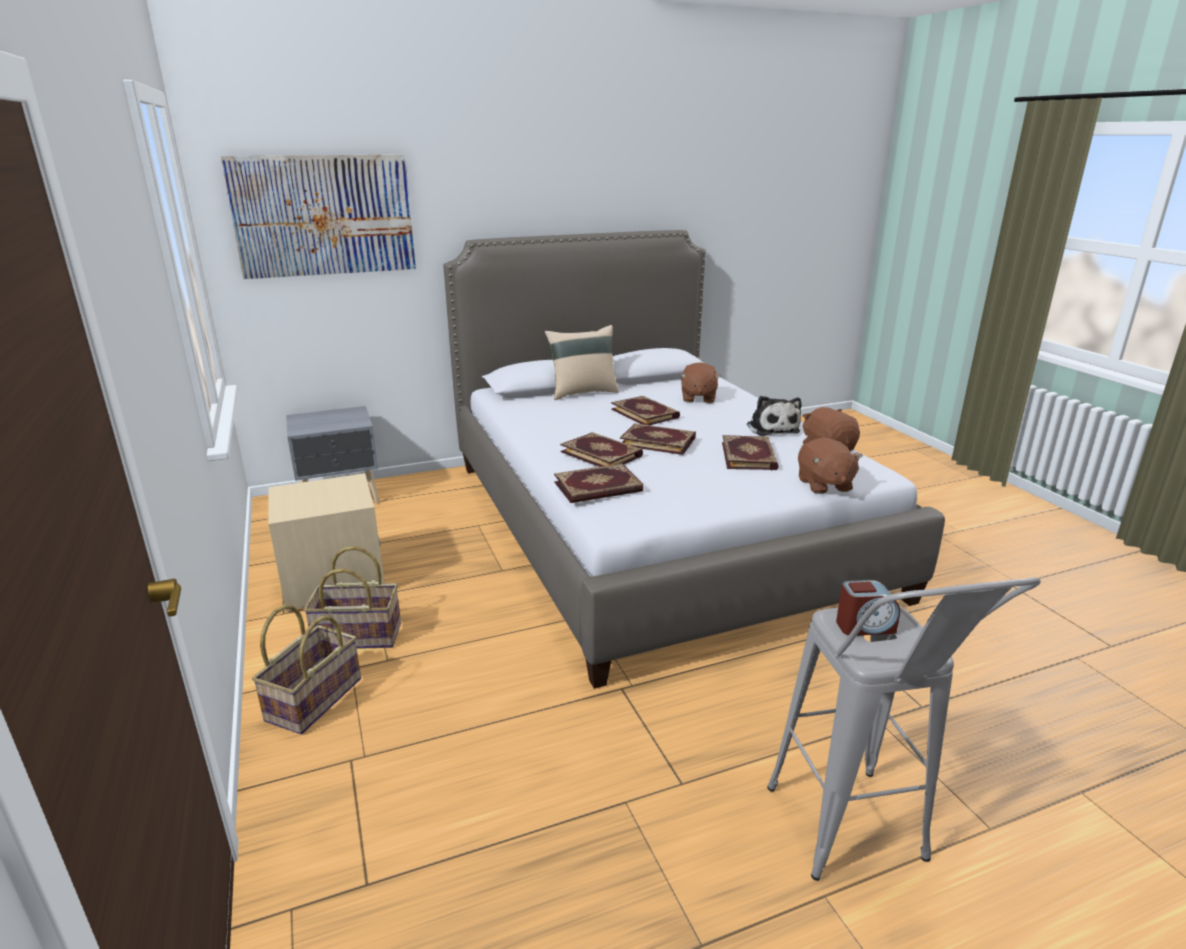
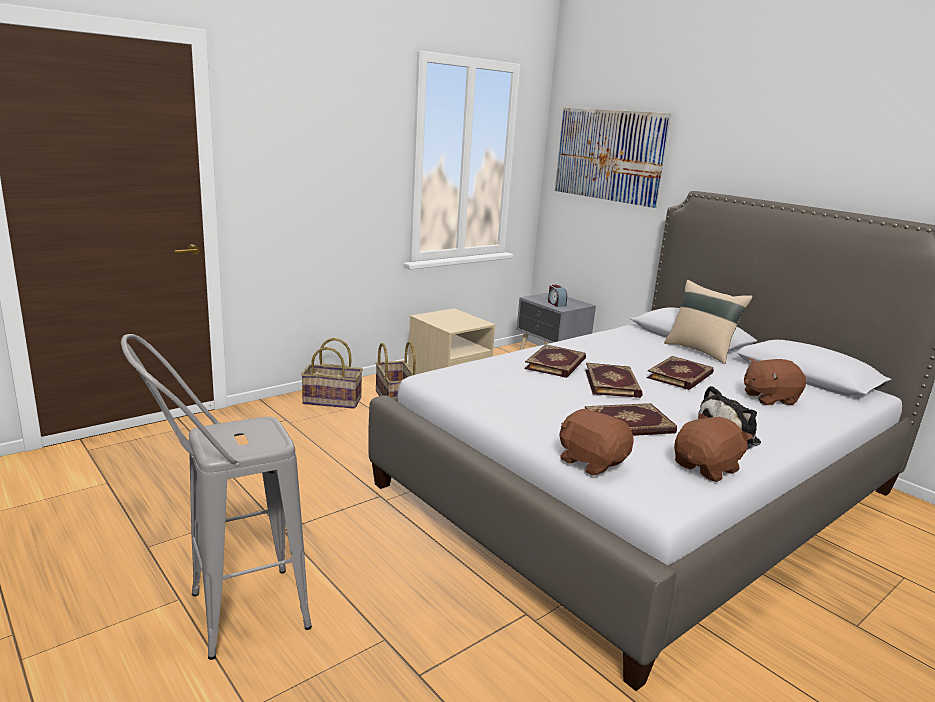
camera: 70 degrees right, 5 degrees down
book [554,463,643,503] -> none
brown plush toy [798,437,863,494] -> brown plush toy turned 75 degrees clockwise [559,408,634,476]
alarm clock [836,580,900,635] -> alarm clock moved to [548,285,567,307]

